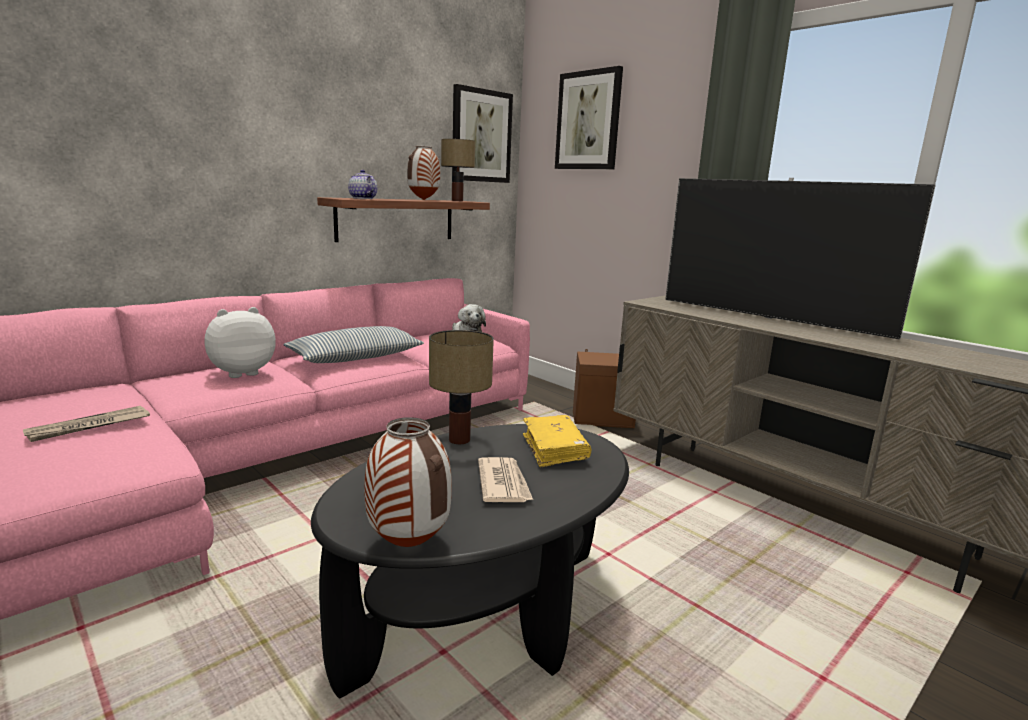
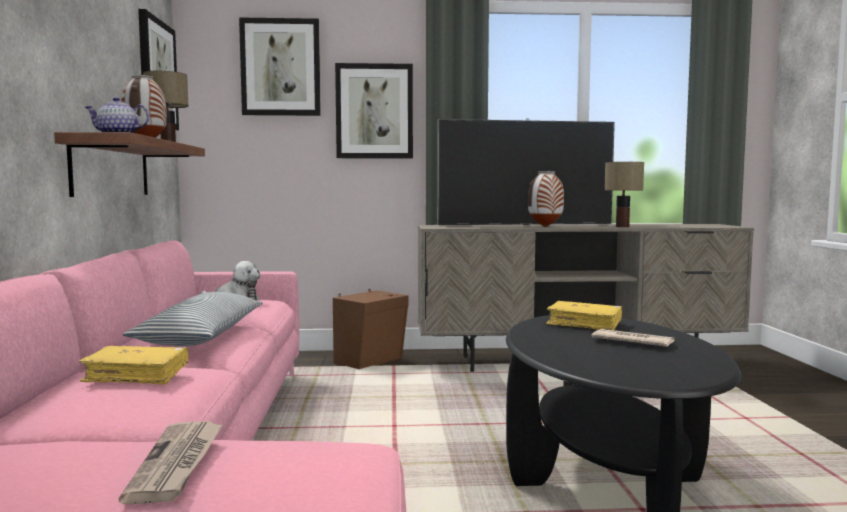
camera: 50 degrees left, 10 degrees down
plush toy [204,307,276,378] -> yellow book [79,346,188,384]
vase [365,417,452,547] -> vase moved to [528,171,564,227]
table lamp [429,330,494,444] -> table lamp moved to [604,162,644,227]
none -> picture [335,63,413,159]

